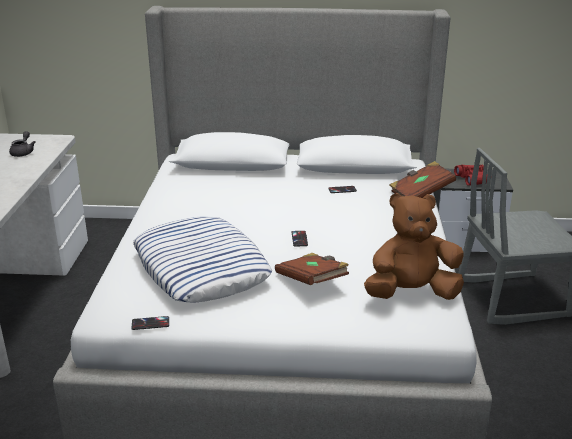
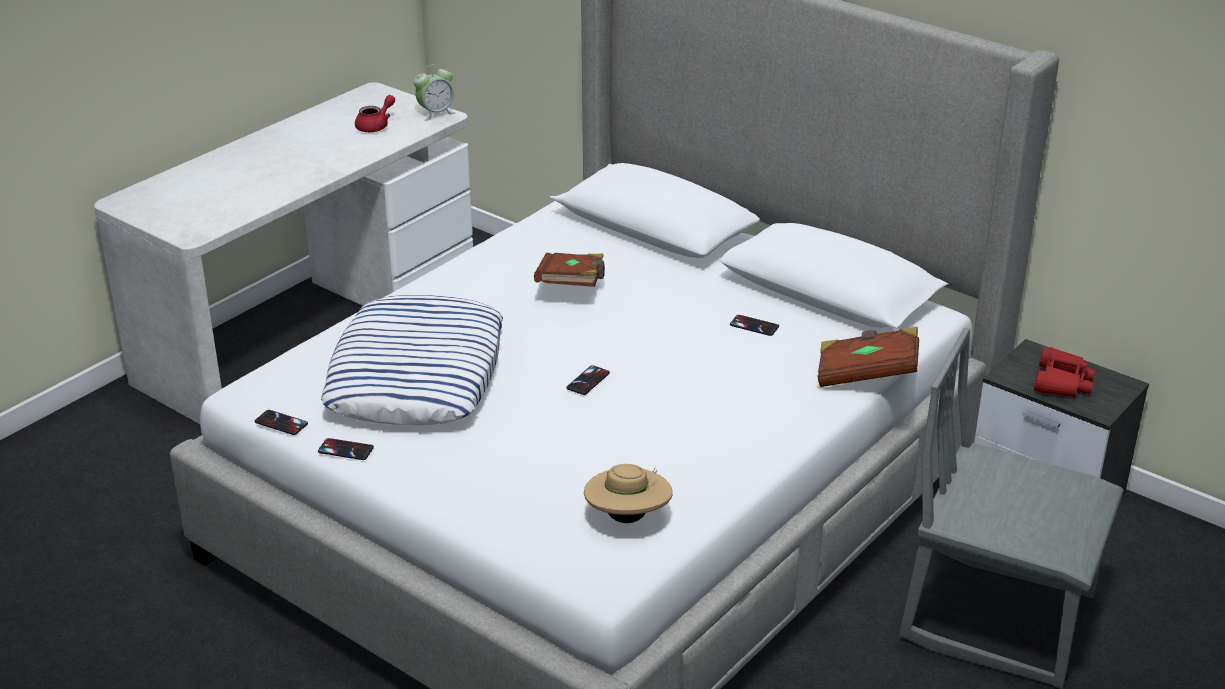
camera: 35 degrees right, 5 degrees up
grey teapot [9,131,36,157] -> red teapot [355,95,395,132]
brown book [275,253,349,285] -> brown book moved to [534,253,605,287]
brown plush toy [364,193,464,300] -> beige hat [584,464,673,523]
none -> phone [318,438,374,460]
none -> alarm clock [414,64,455,121]

